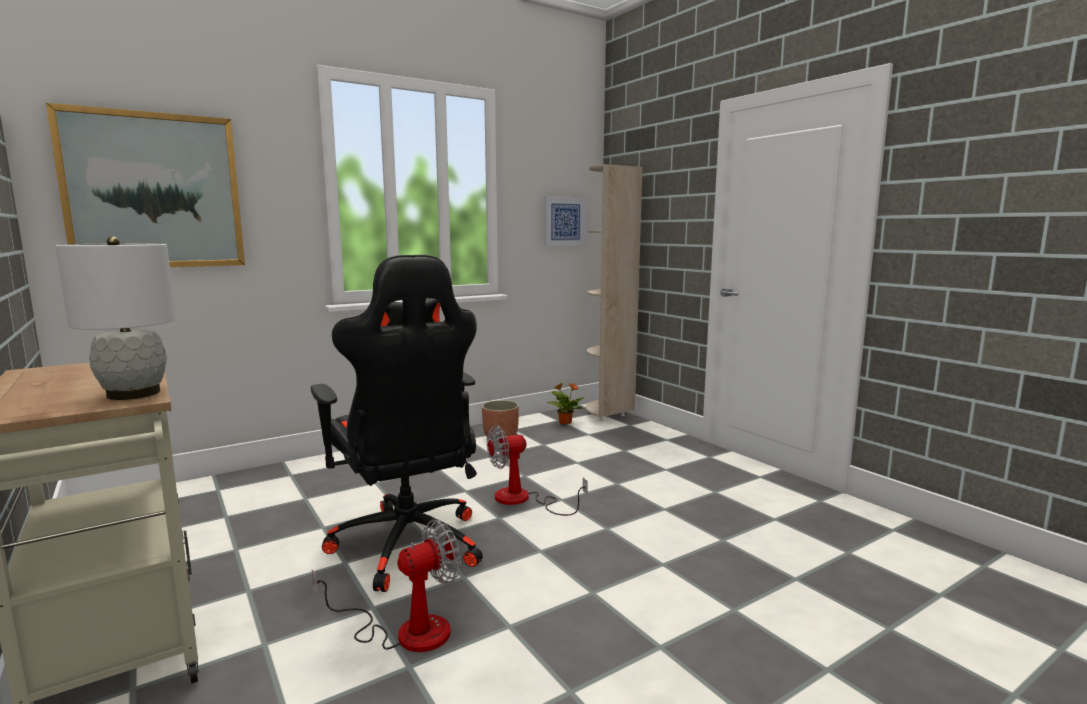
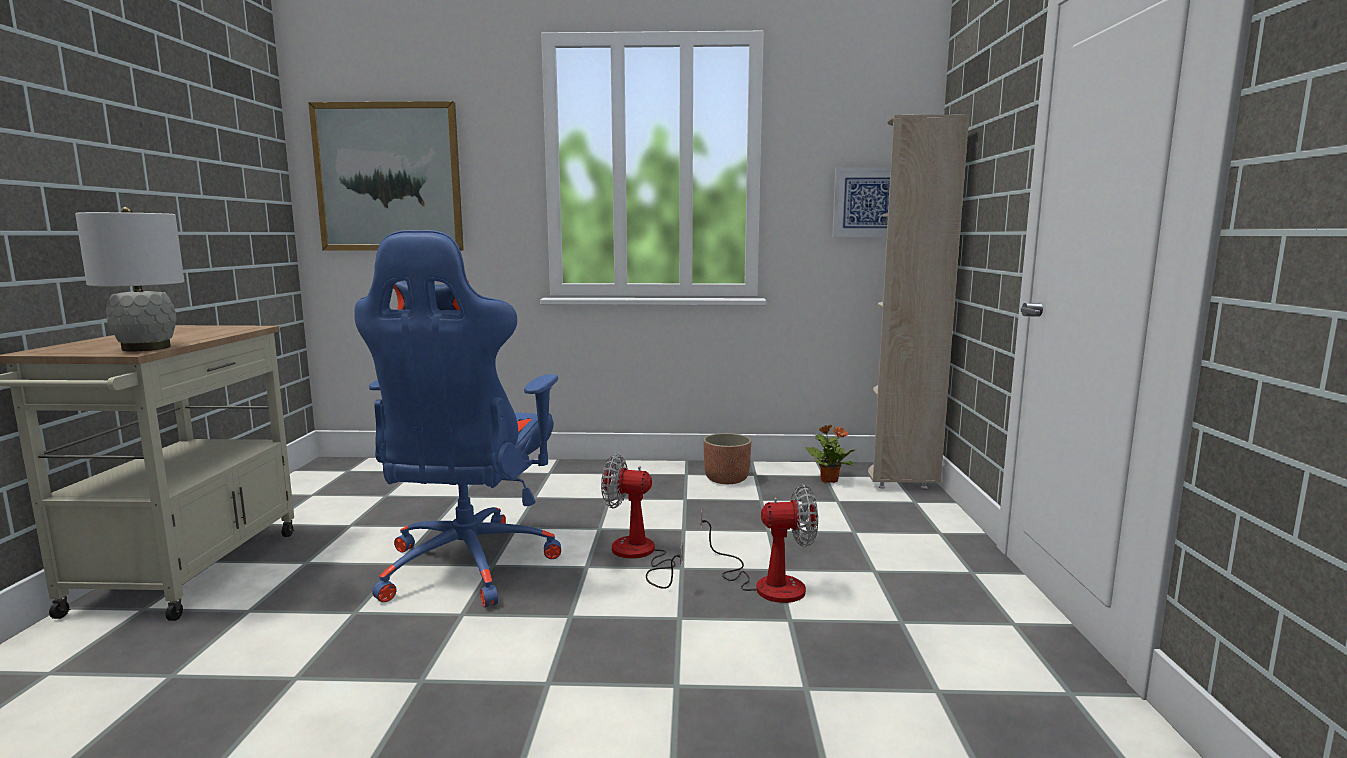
camera: 35 degrees right, 0 degrees up
black office chair [311,255,483,592] -> blue office chair [354,230,561,608]
fan [312,520,461,652] -> fan moved to [701,484,818,603]

